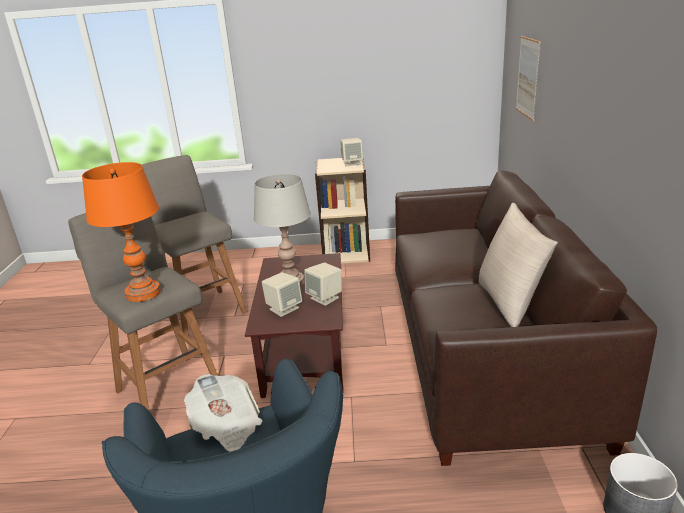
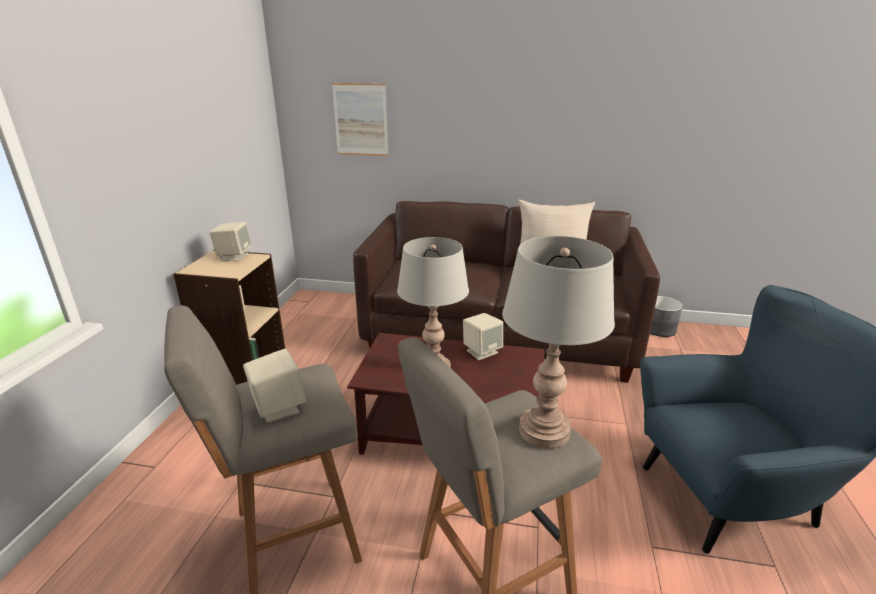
camera: 80 degrees left, 0 degrees up
orange table lamp [82,162,160,302] -> grey table lamp [502,236,615,449]
newspaper [184,374,262,452] -> none
beige speaker [262,272,302,317] -> beige speaker moved to [243,349,306,422]

